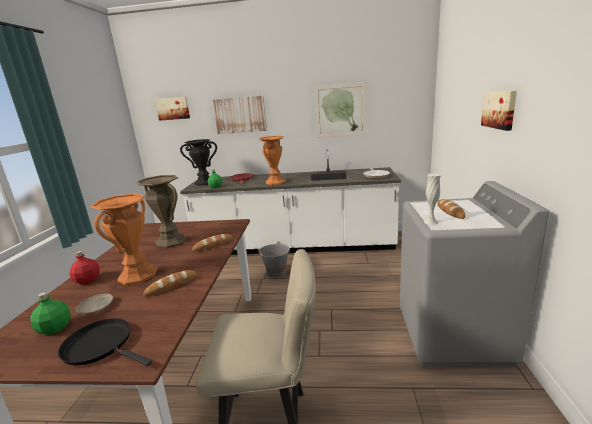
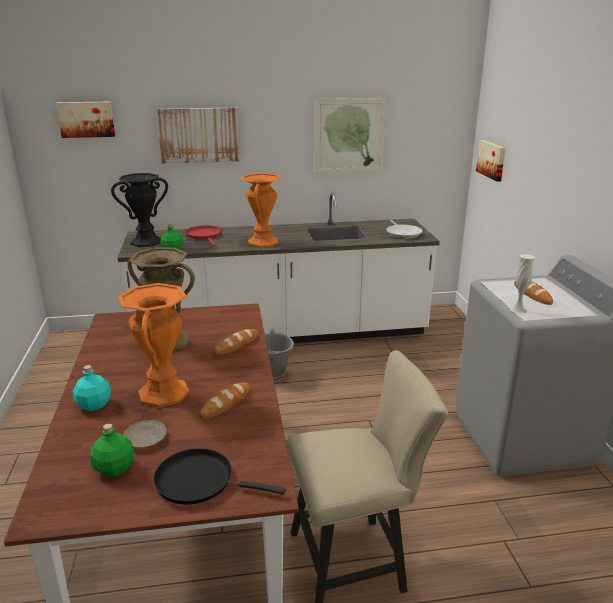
camera: 15 degrees left, 5 degrees up
red bottle [69,251,99,285] -> turquoise bottle [73,365,111,411]
picture [481,91,517,131] -> picture moved to [476,140,506,182]

